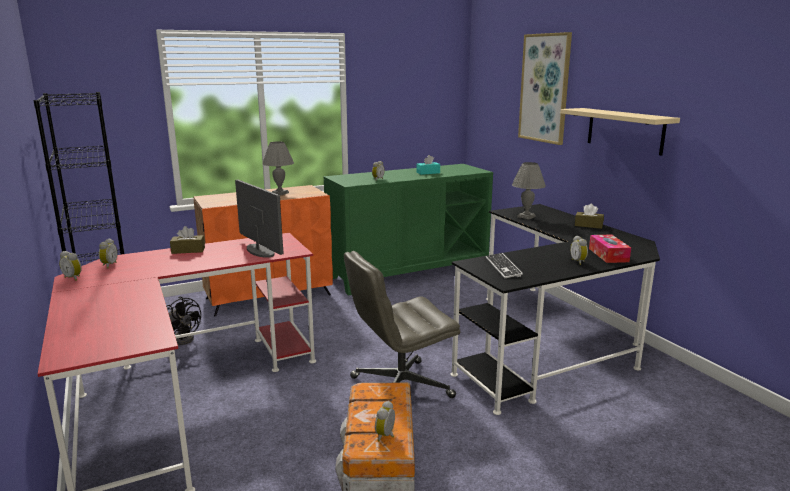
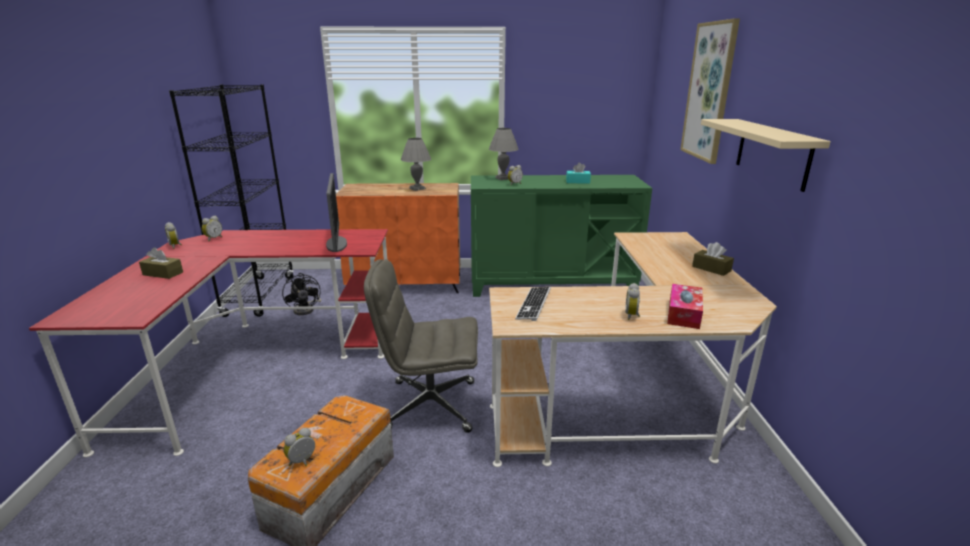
camera: 25 degrees right, 5 degrees up
brown tissue box [170,226,205,254] -> brown tissue box moved to [139,247,183,279]
black desk [450,204,660,415] -> beige desk [489,232,777,467]
grey table lamp [512,162,546,219] -> grey table lamp moved to [489,128,519,180]

